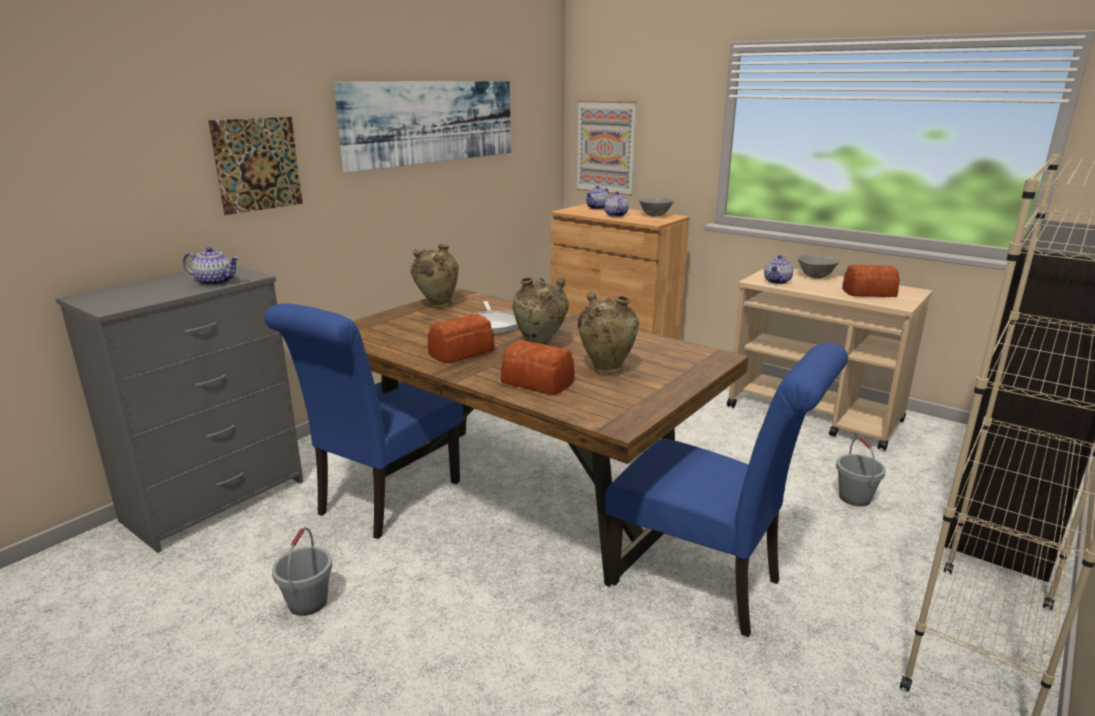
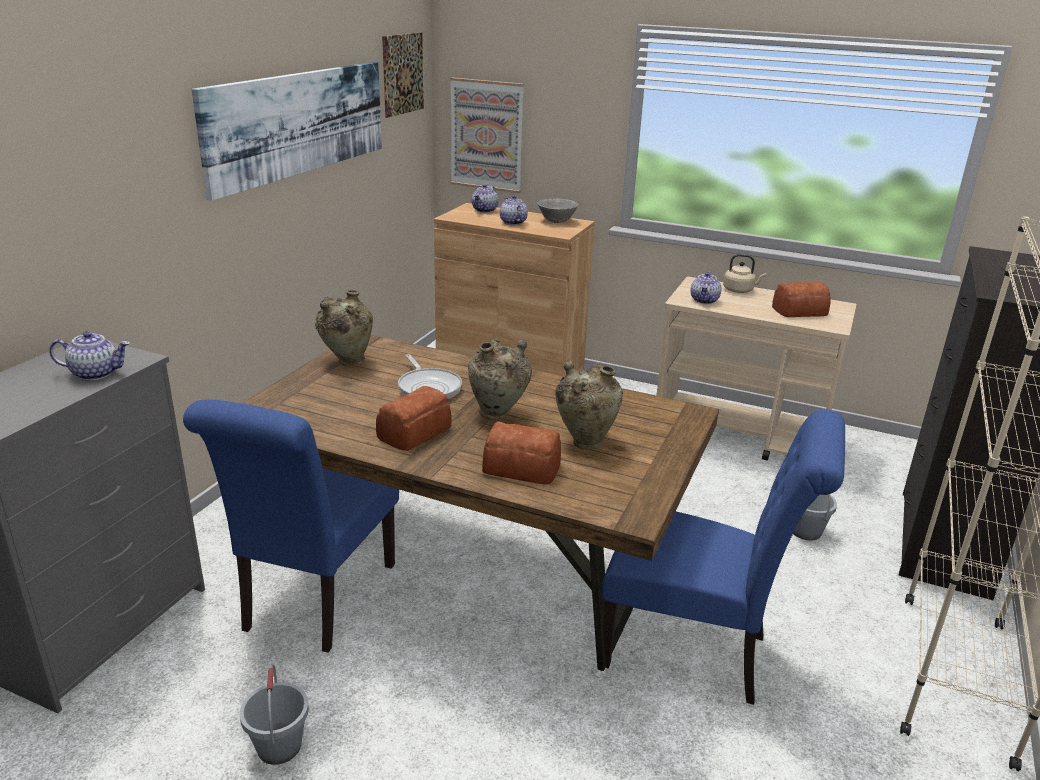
camera: 15 degrees left, 5 degrees up
picture [208,117,303,215] -> picture moved to [382,32,424,118]
grey bowl [798,255,840,279] -> beige kettle [723,254,766,293]

